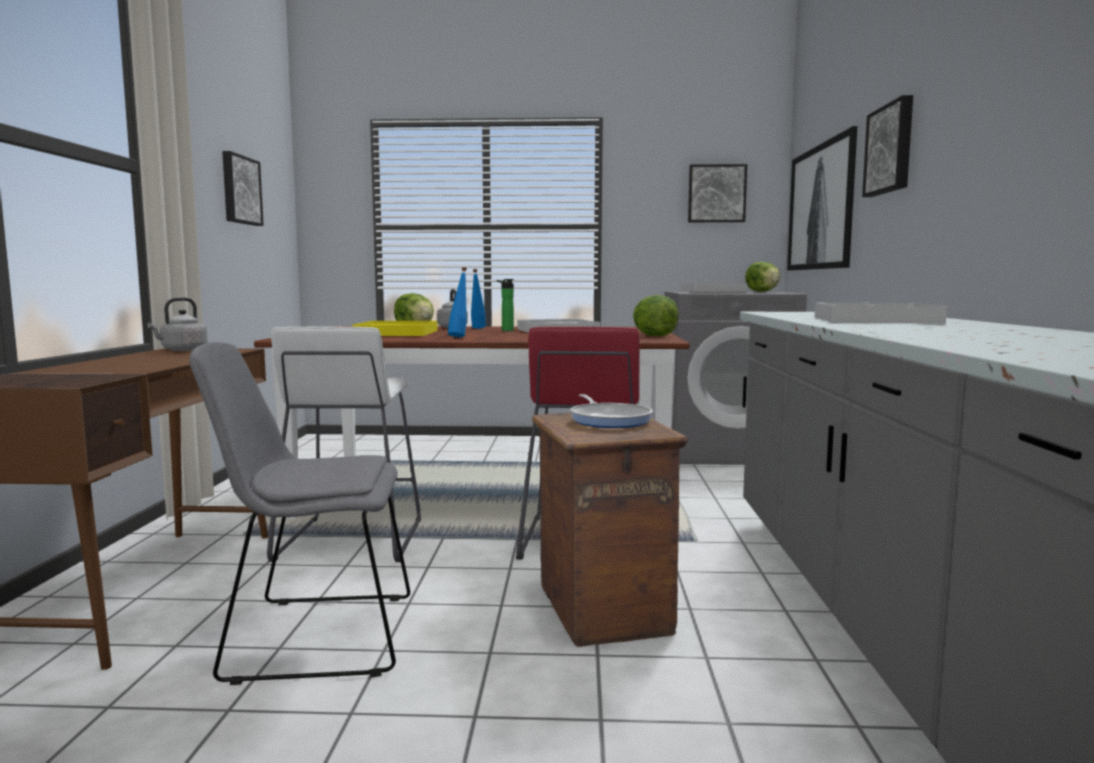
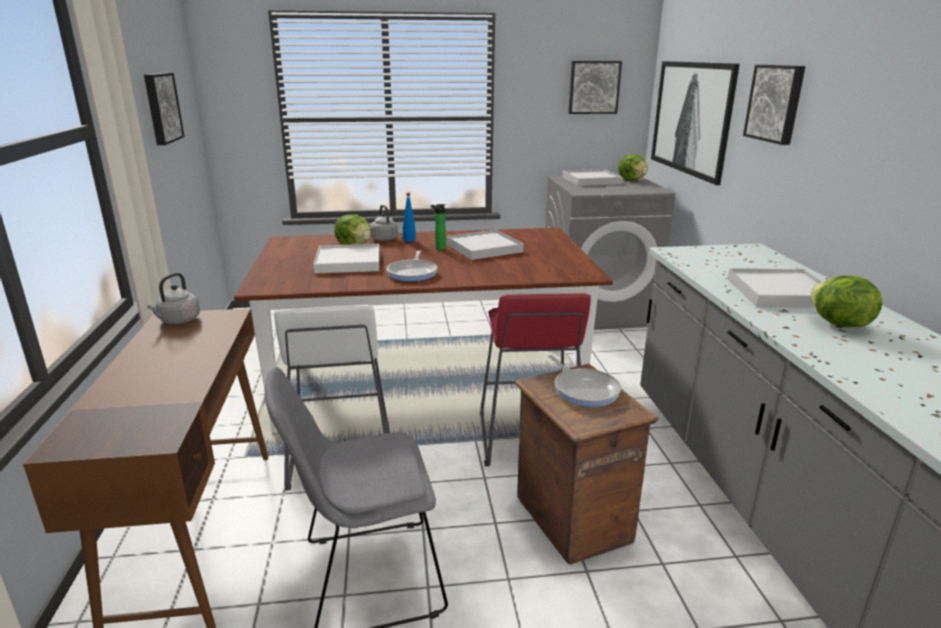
camera: 10 degrees left, 15 degrees up
yellow tray [352,321,438,336] -> white tray [313,244,379,273]
blue bottle [448,267,467,337] -> frying pan [387,250,438,282]
lettuce [633,295,679,337] -> lettuce moved to [811,275,883,327]

